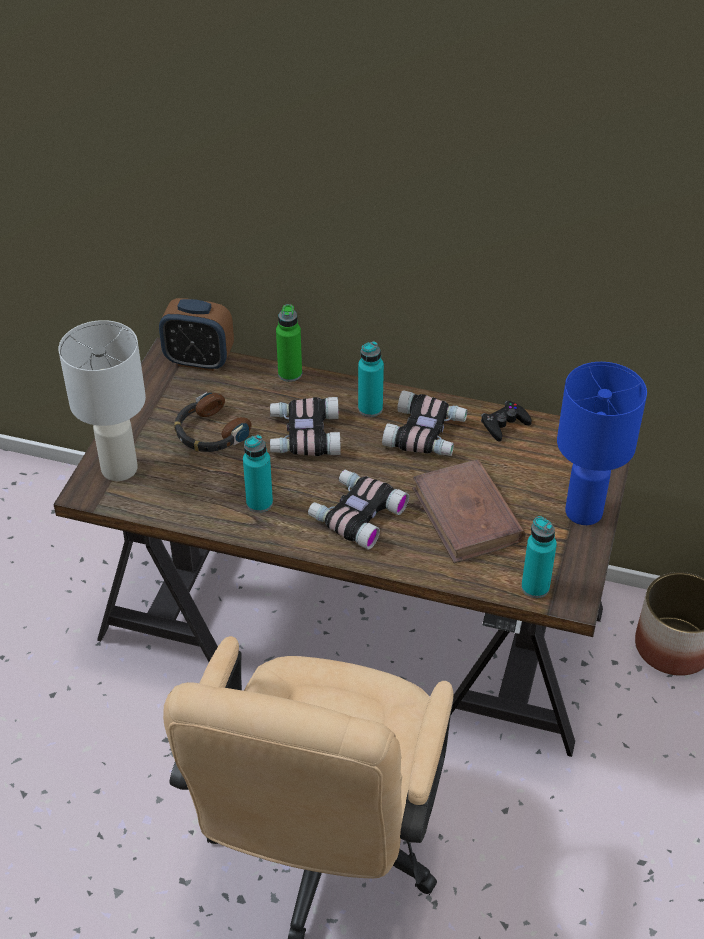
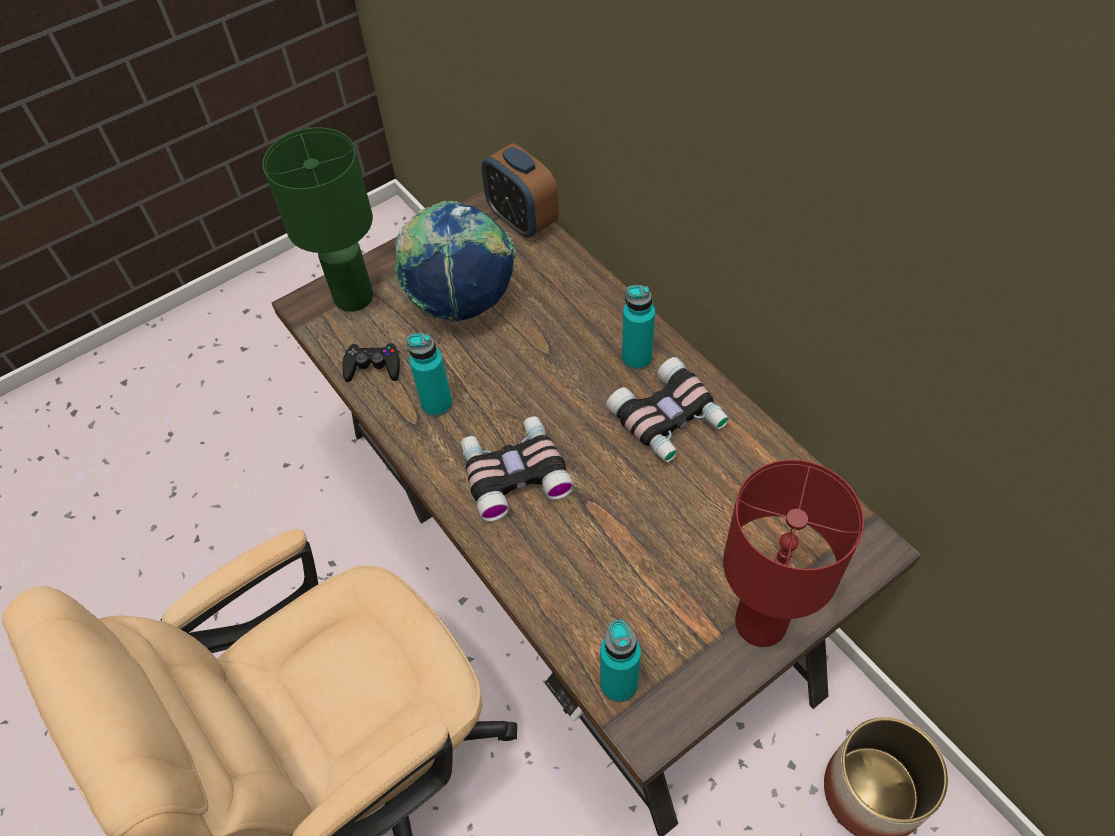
camera: 40 degrees right, 10 degrees up
white table lamp [58,320,146,481] -> green table lamp [262,127,373,312]
headphones [174,392,252,452] -> globe [395,201,516,323]
binoculars [270,397,341,456] -> none
green bottle [276,304,302,382] -> none
brown book [412,459,526,563] -> none
black game controller [481,401,532,442] -> black game controller moved to [342,342,400,382]
blue table lamp [557,362,647,525] -> red table lamp [723,459,864,647]

